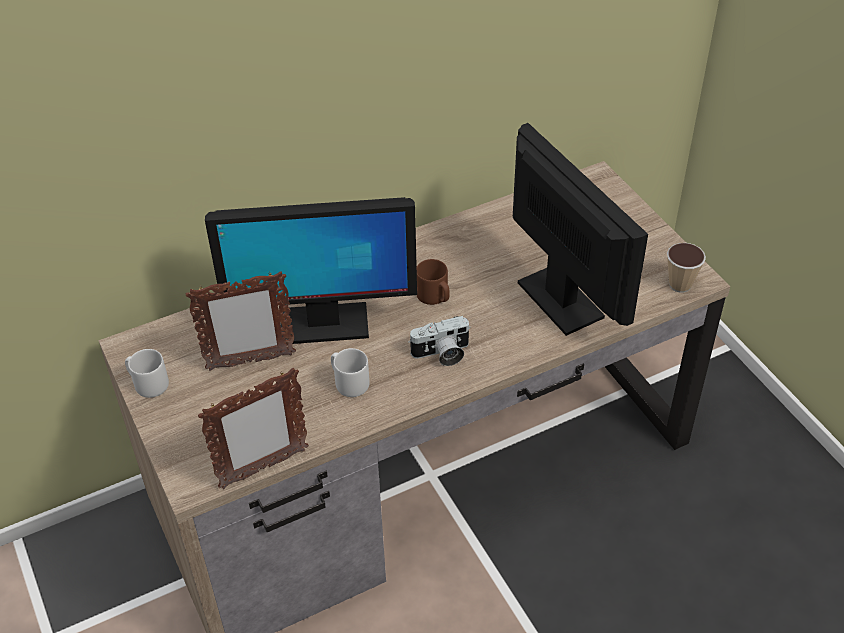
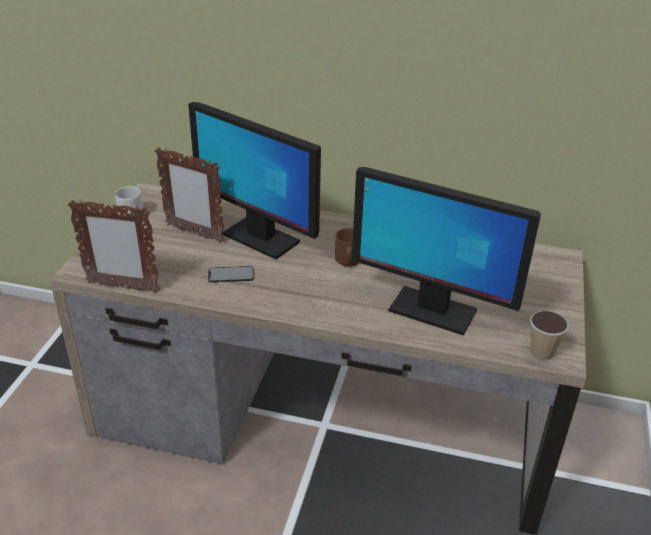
camera: 40 degrees right, 10 degrees down
grey mug [331,348,370,397] -> phone [208,266,254,283]
camera [408,316,471,366] -> none
monitor [513,123,648,336] -> monitor turned 105 degrees clockwise [352,167,541,335]

